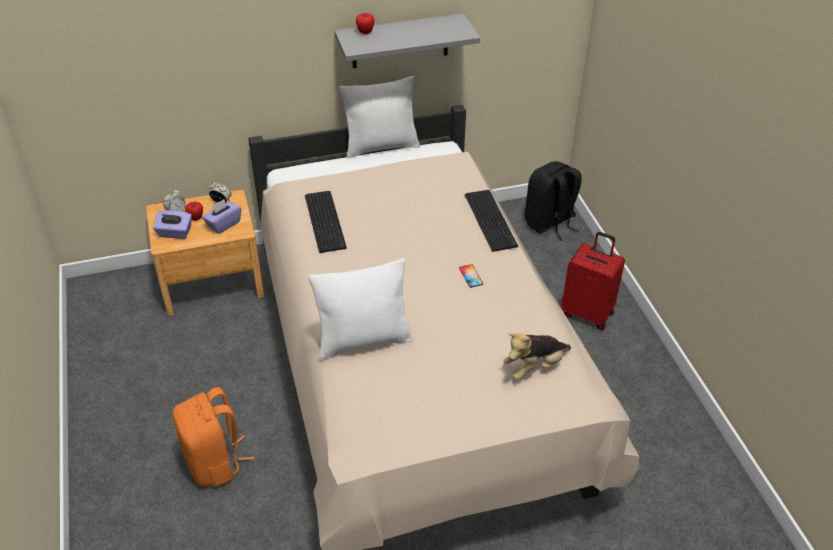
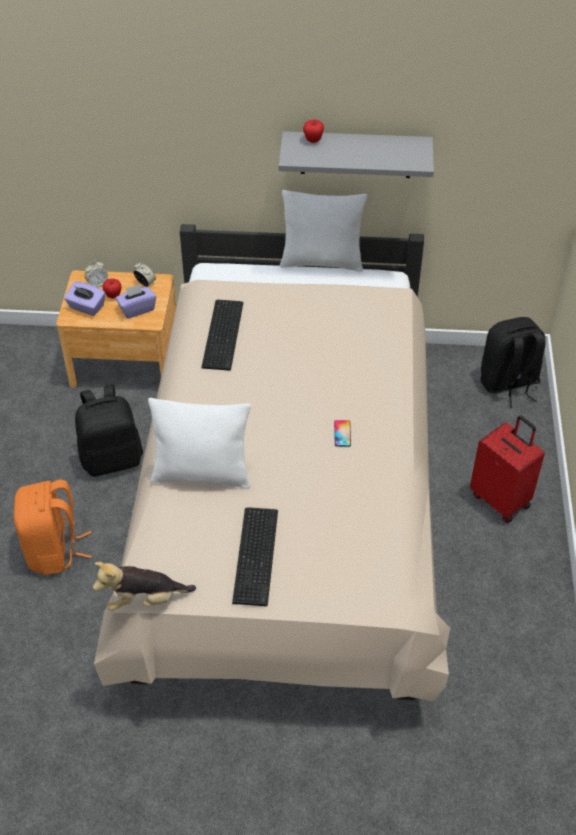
camera: 20 degrees right, 5 degrees up
keyboard [465,190,519,252] -> keyboard moved to [232,507,278,606]
plush toy [503,333,571,380] -> plush toy moved to [93,562,196,611]
none -> black backpack [75,385,143,477]

